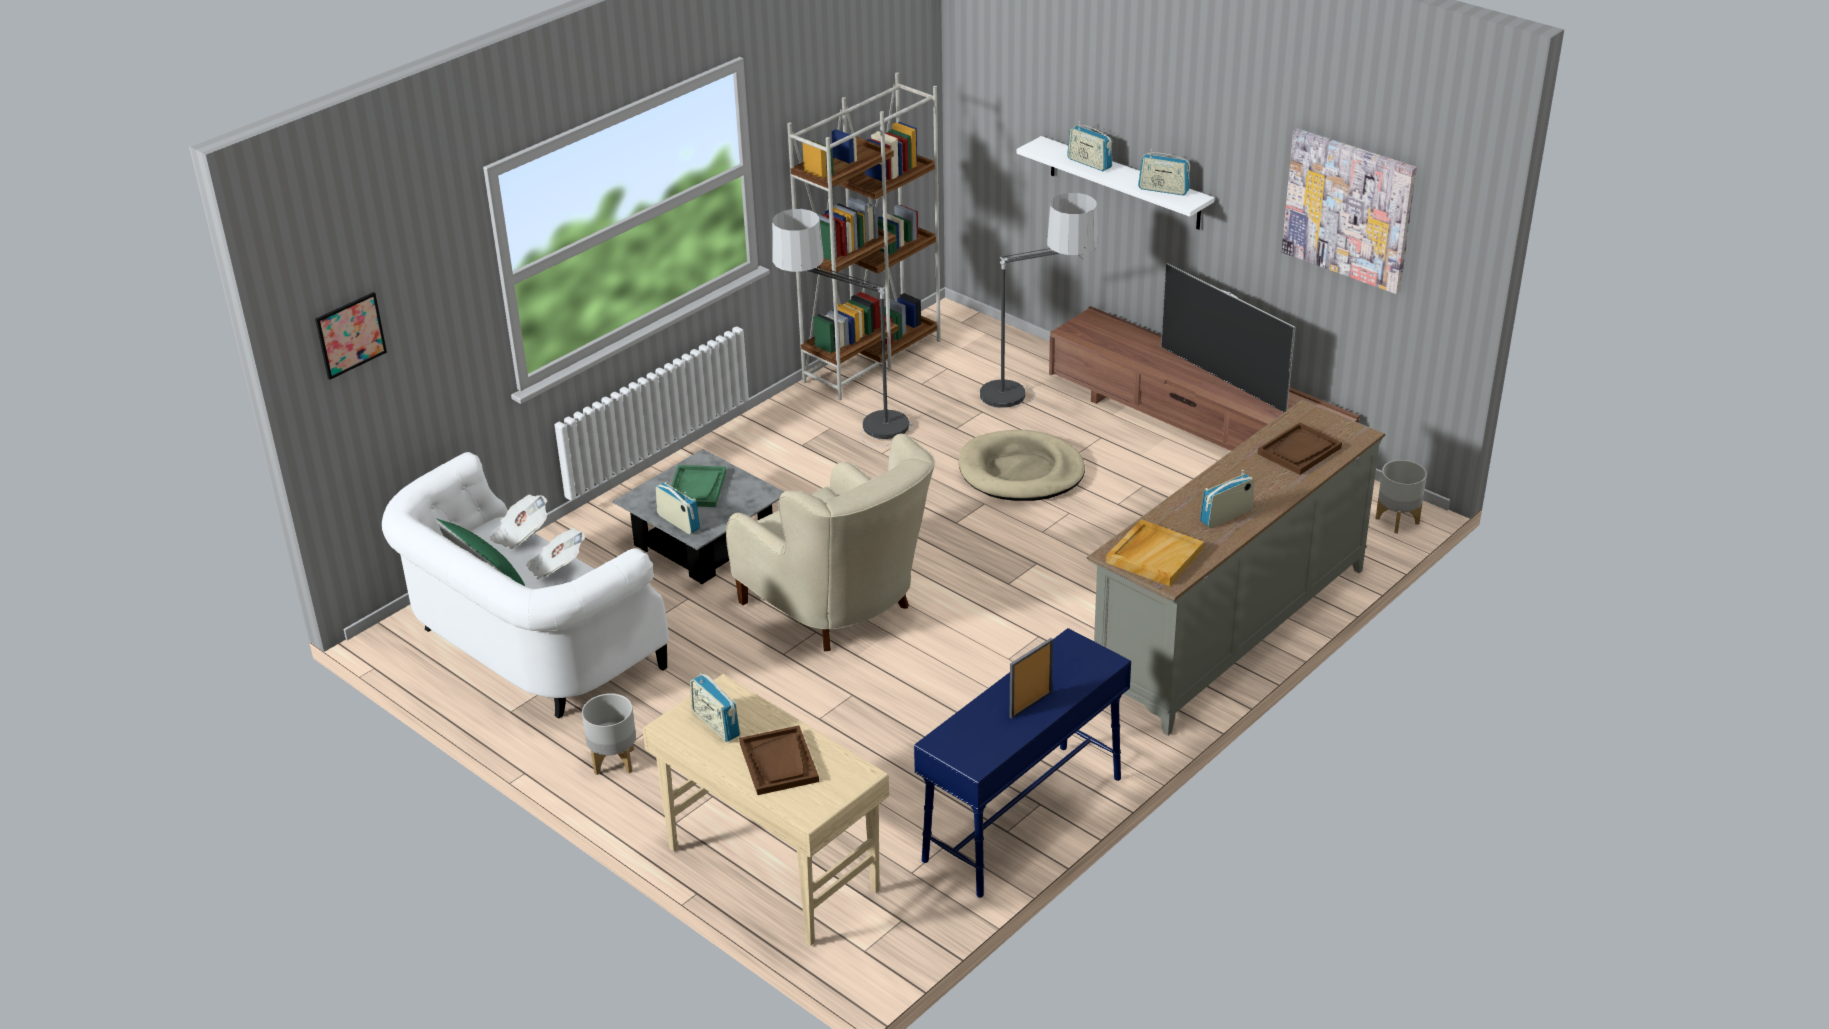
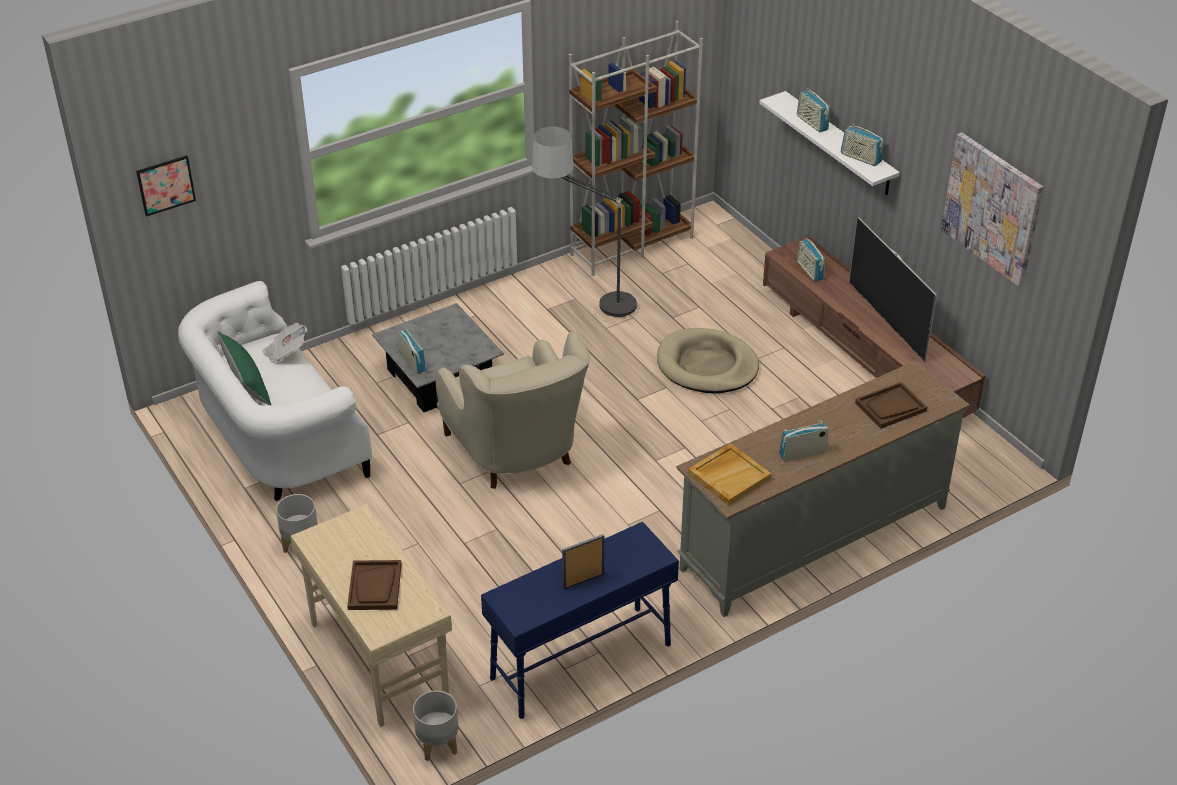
camera: 15 degrees right, 5 degrees up
newspaper [526,528,585,579] -> none
green tray [671,465,726,507] -> none
radio [690,673,740,742] -> radio moved to [797,237,825,282]
floor lamp [978,193,1098,408] -> none
grey planter [1375,460,1427,533] -> grey planter moved to [413,690,458,761]

